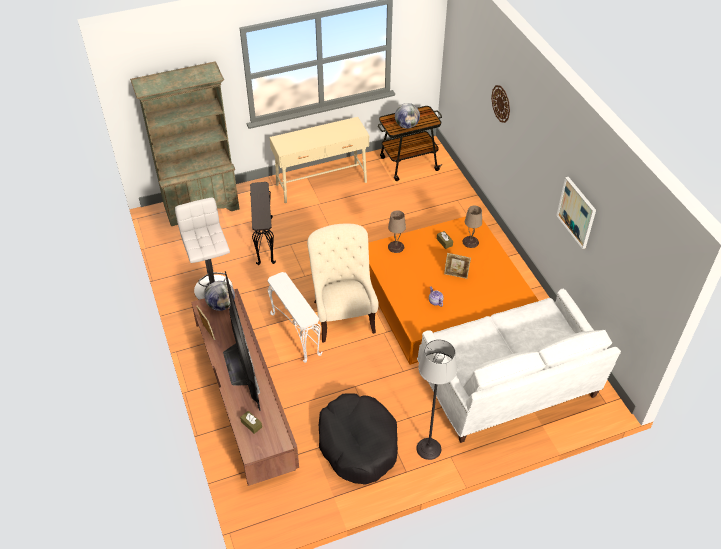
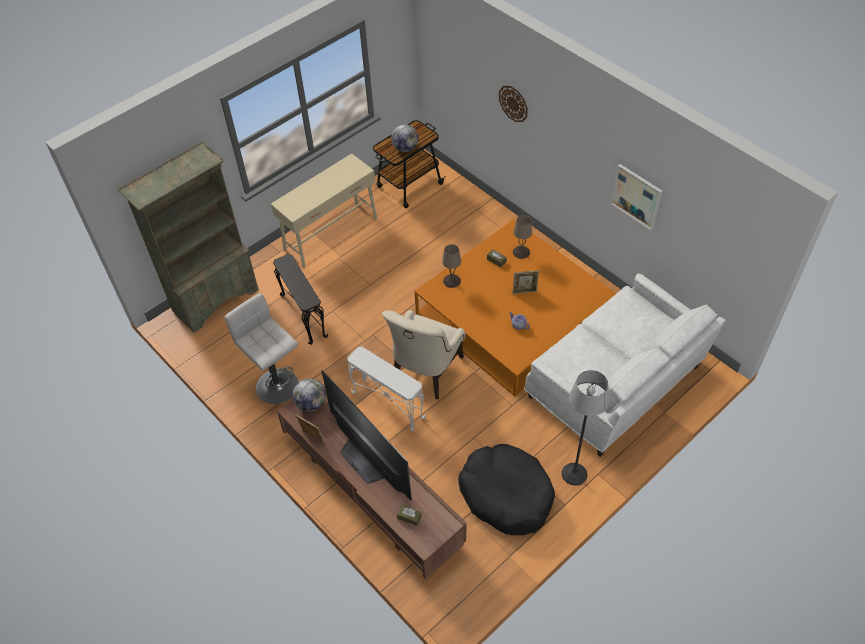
camera: 20 degrees left, 5 degrees up
beige armchair [307,224,379,343] -> beige armchair turned 120 degrees counterclockwise [382,310,465,399]

